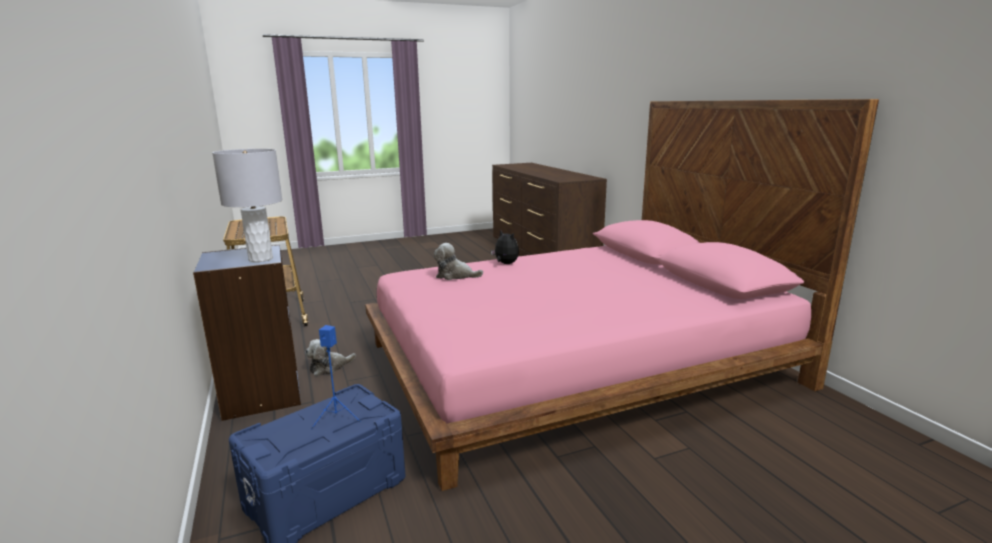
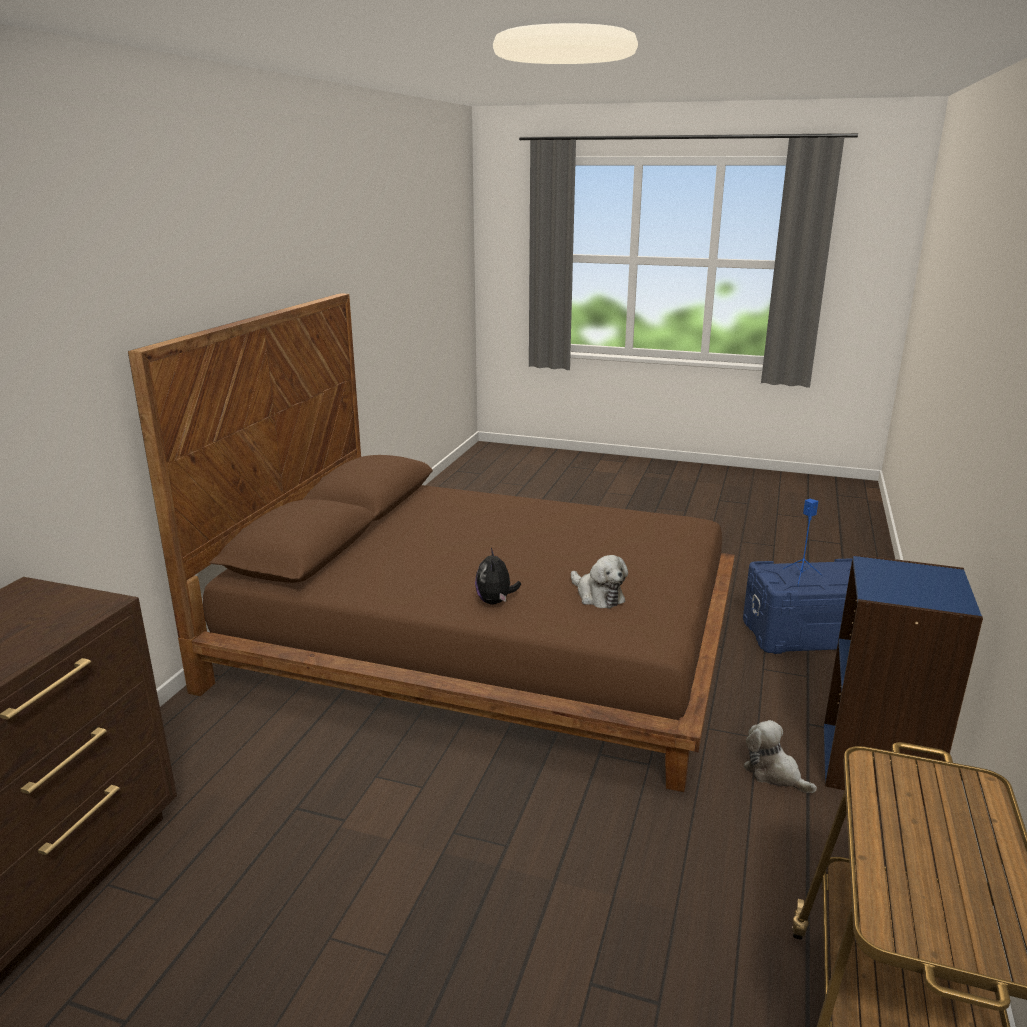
camera: 140 degrees left, 5 degrees up
grey table lamp [212,149,282,262] -> none
plush toy [305,339,356,376] -> plush toy turned 135 degrees counterclockwise [743,720,817,793]
pink bed [365,99,879,491] -> brown bed [128,293,735,792]

